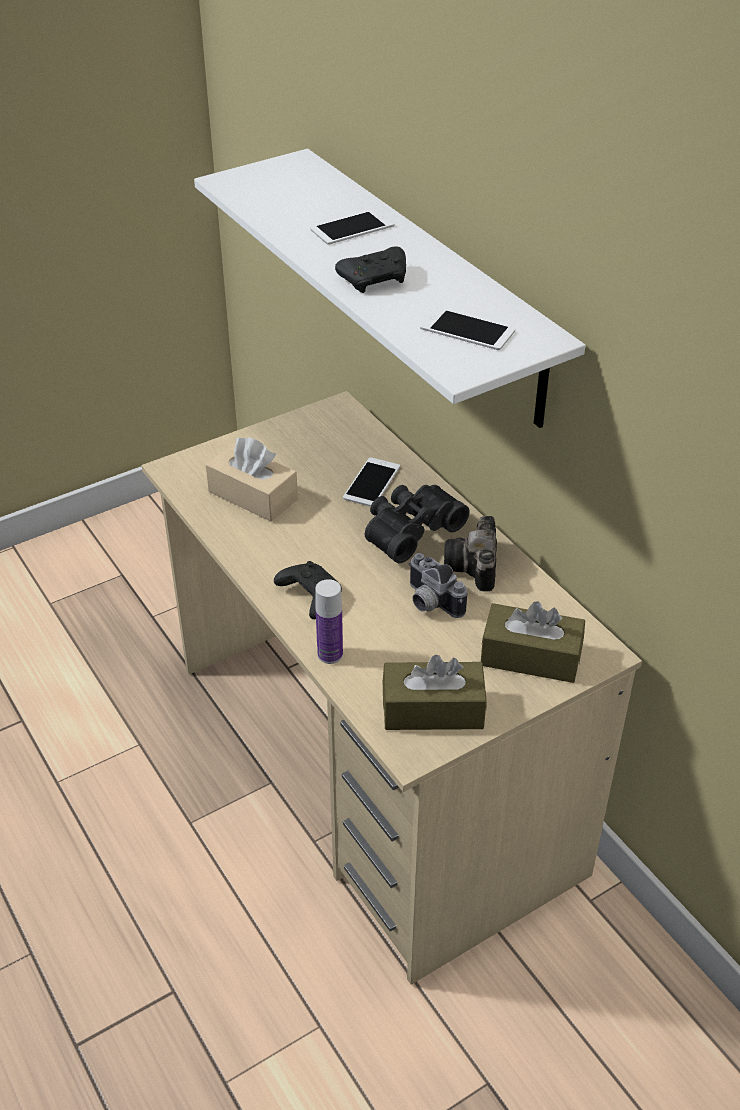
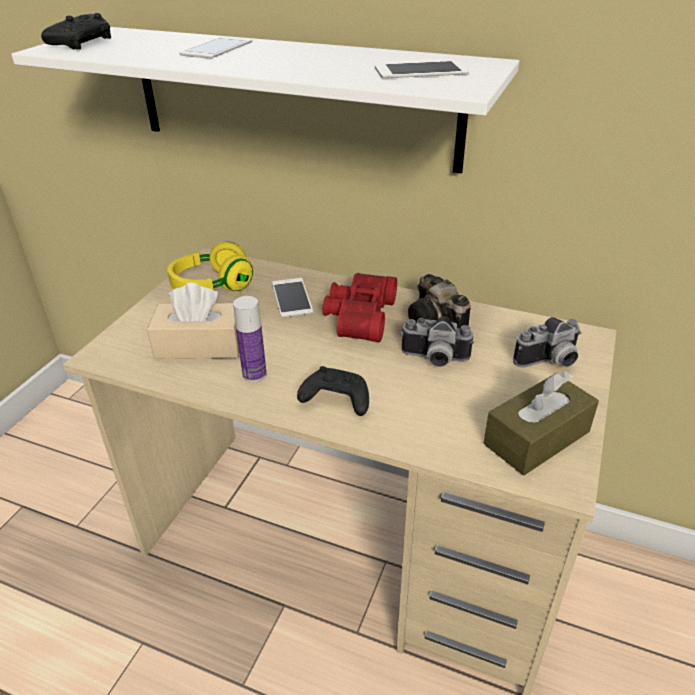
camera: 35 degrees left, 5 degrees down
bottle [315,579,343,664] -> bottle moved to [233,296,267,382]
black game controller [335,246,406,293] -> black game controller moved to [41,13,111,49]
black binoculars [365,485,470,563] -> red binoculars [323,273,397,342]
brown tissue box [481,601,585,683] -> camera [513,317,581,367]
none -> yellow headphones [167,242,253,291]

